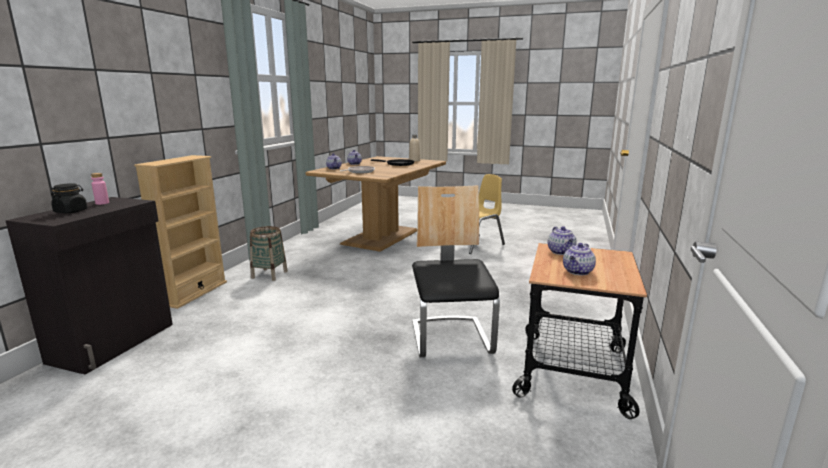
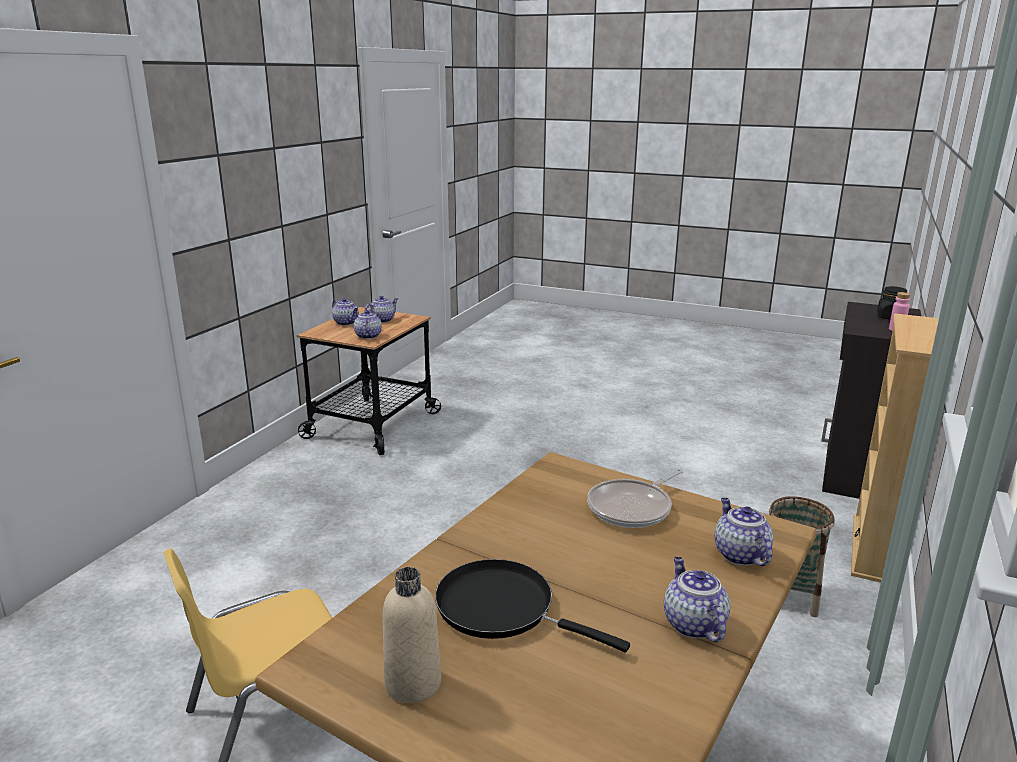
camera: 175 degrees left, 5 degrees up
chair [412,185,500,357] -> none
none -> teapot [332,298,359,325]

